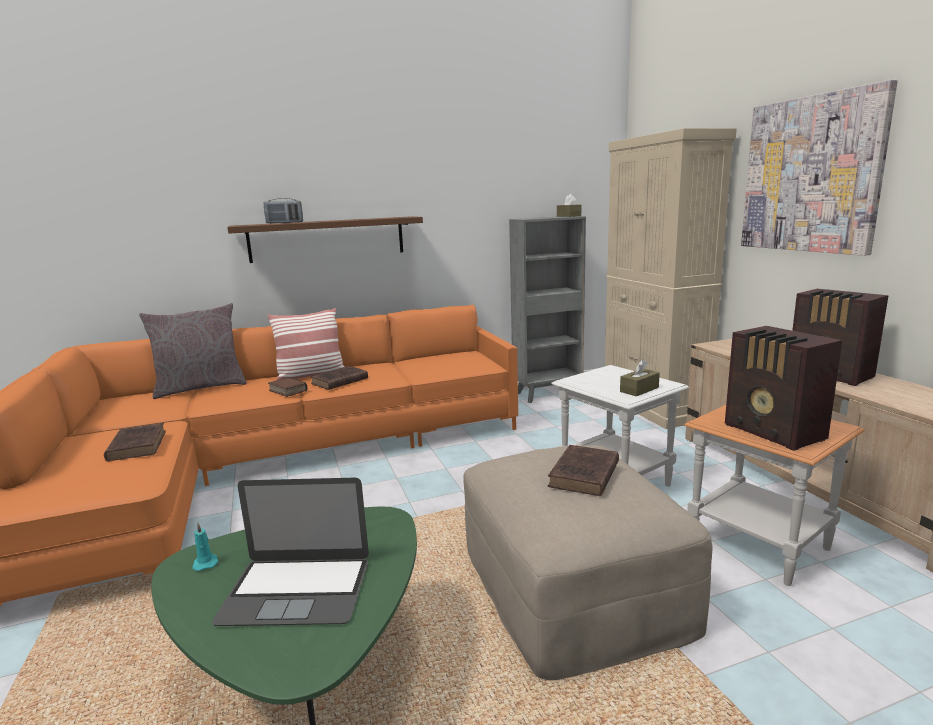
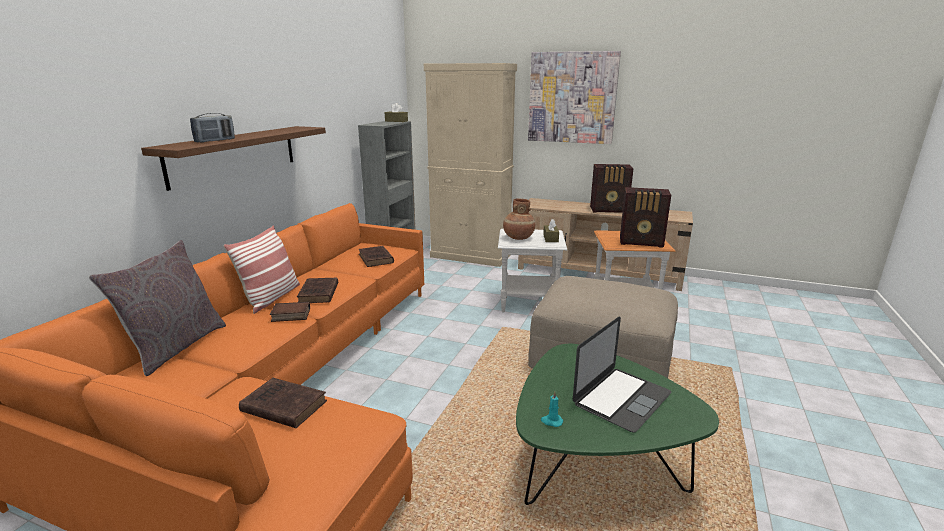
camera: 50 degrees left, 5 degrees up
brown book [548,445,619,496] -> brown book moved to [359,246,394,267]
none -> brown vase [503,199,535,240]

